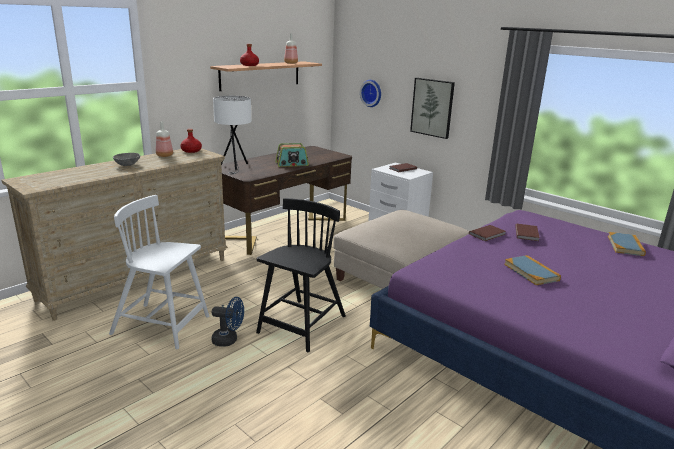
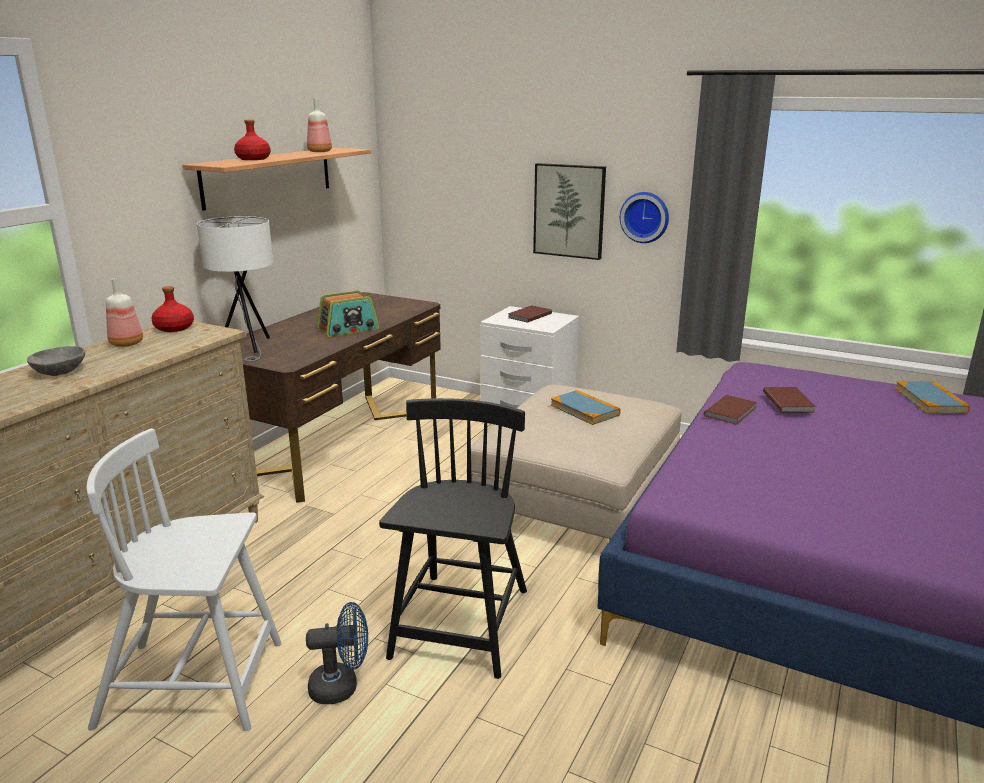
camera: 15 degrees left, 0 degrees up
wall clock [360,80,381,107] -> wall clock moved to [620,192,669,243]
book [504,255,561,285] -> book moved to [551,390,620,425]

